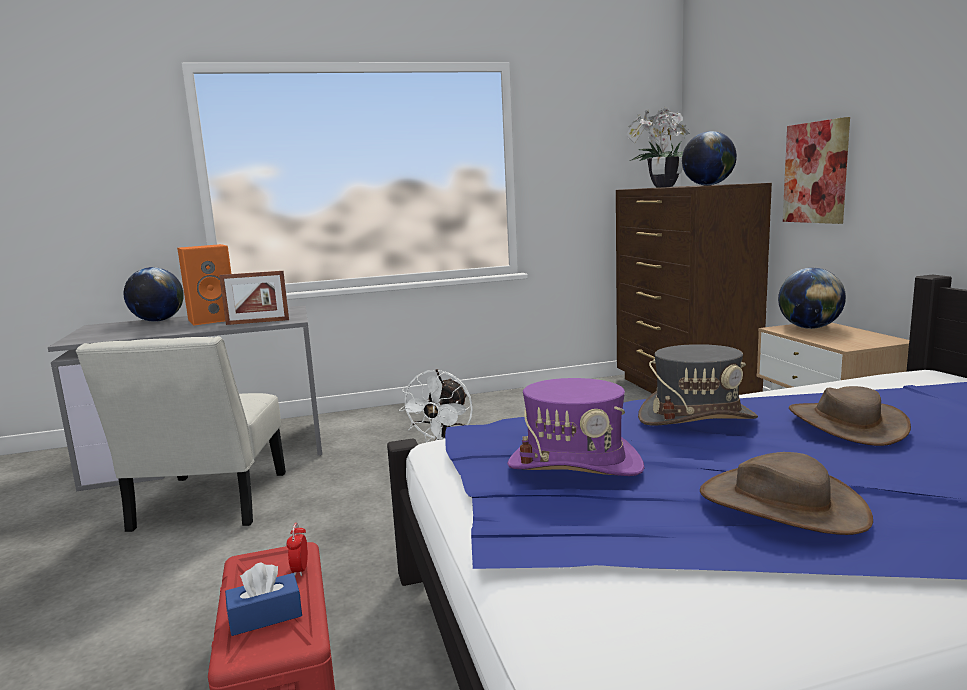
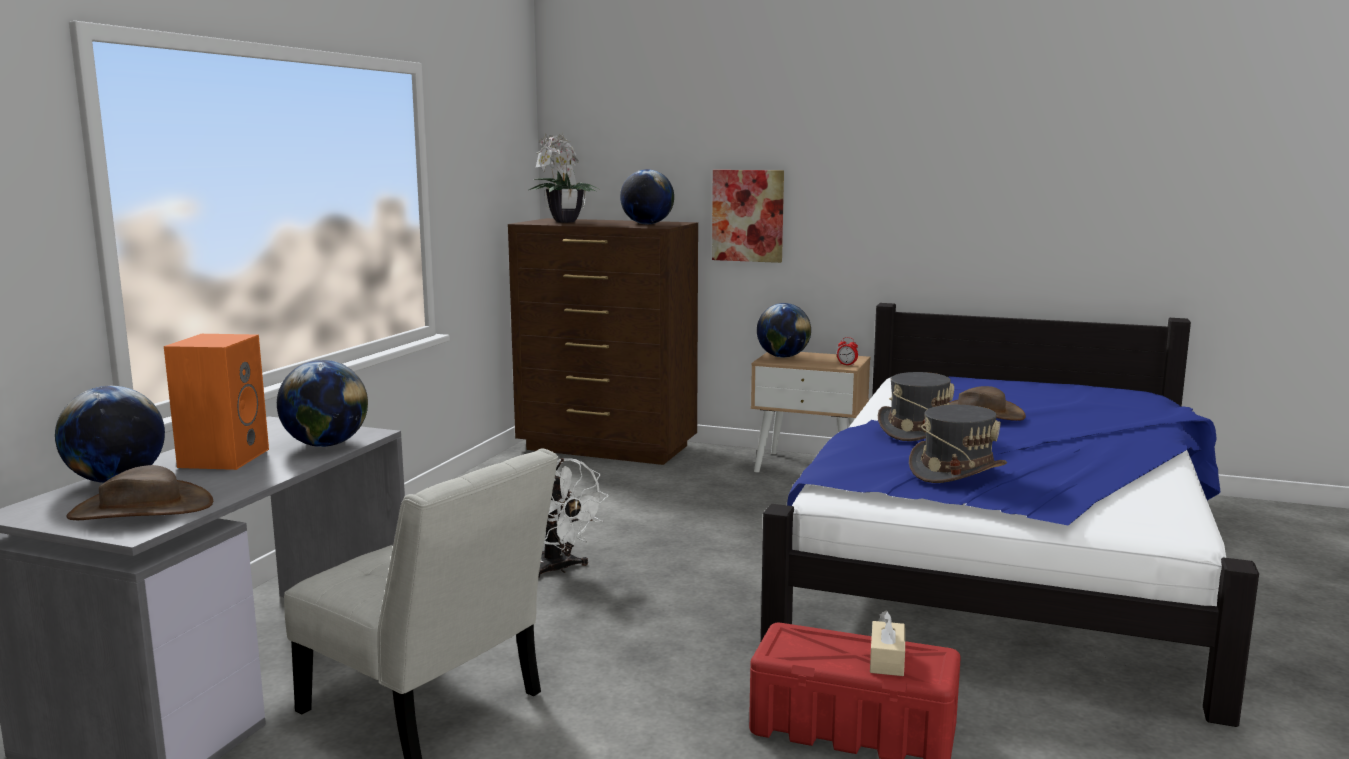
camera: 55 degrees left, 0 degrees up
picture frame [219,271,289,325] -> globe [277,360,368,447]
blue tissue box [225,562,302,636] -> beige tissue box [870,611,905,676]
alarm clock [286,523,308,576] -> alarm clock moved to [837,337,858,366]
purple hat [507,378,645,476] -> grey hat [909,405,1007,483]
brown hat [700,452,873,535] -> brown hat moved to [66,465,213,520]

